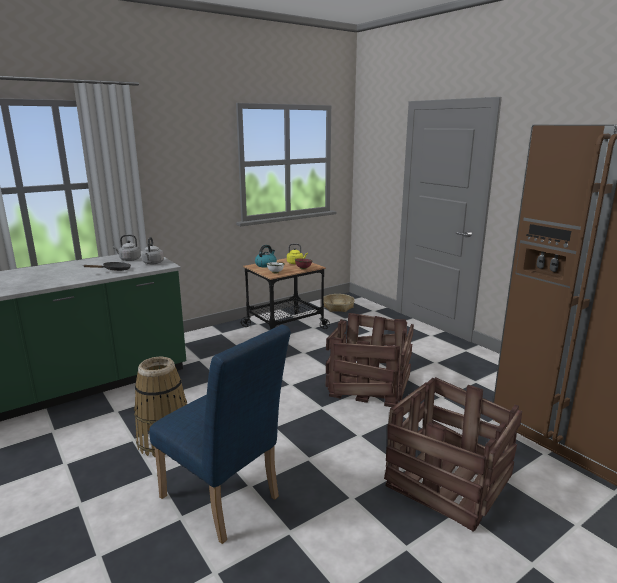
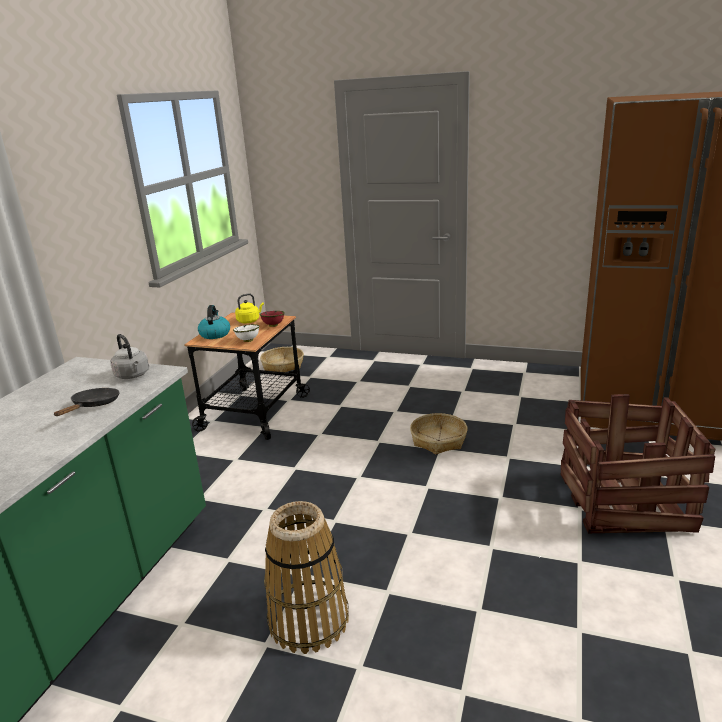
camera: 35 degrees left, 5 degrees up
grey kettle [113,235,141,261] -> none
blue chair [149,325,291,544] -> none
crate [325,313,414,407] -> basket [410,413,468,455]

